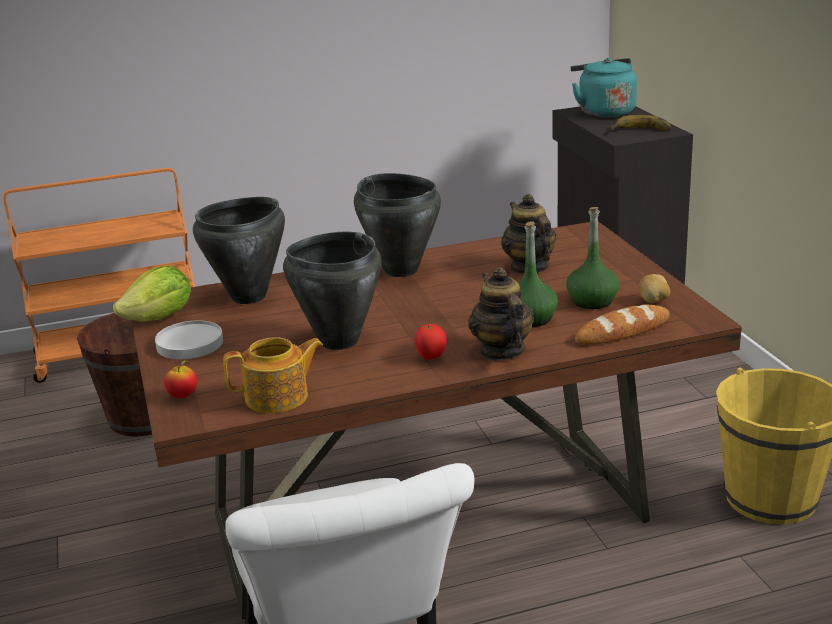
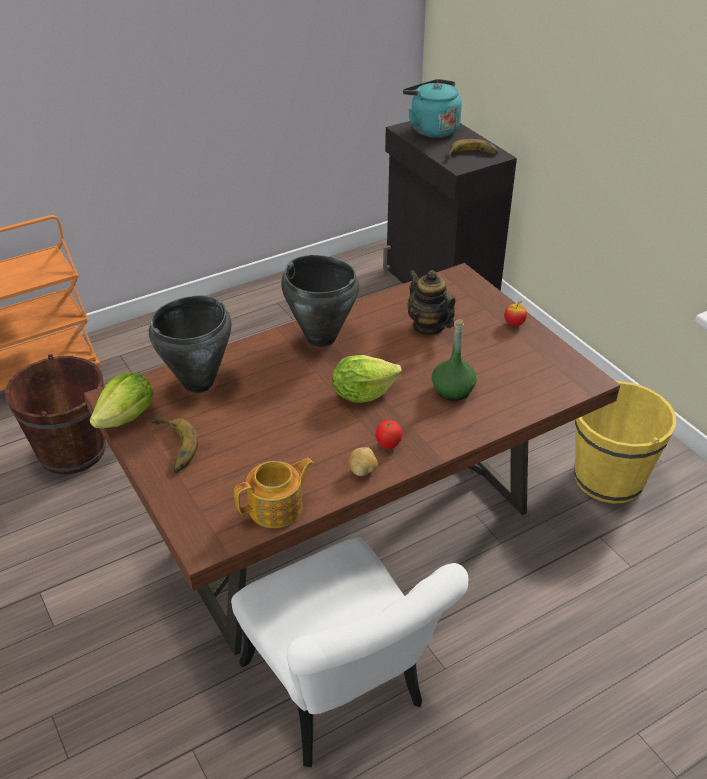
camera: 15 degrees left, 15 degrees up
white plate [155,320,223,359] -> banana [151,417,198,473]
apple [164,360,197,399] -> apple moved to [504,301,527,326]
black cooking pot [283,232,382,350] -> none
teapot [468,267,534,361] -> none
green bottle [566,207,619,309] -> none
bread [575,305,670,345] -> none
potato [639,274,670,303] -> potato moved to [349,447,378,476]
none -> lettuce [332,355,402,403]

